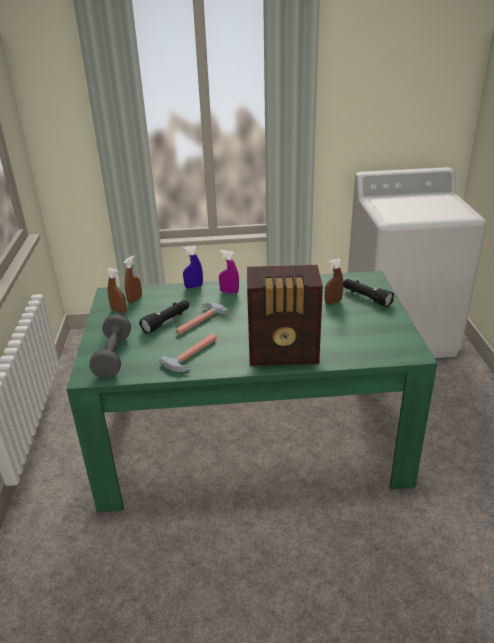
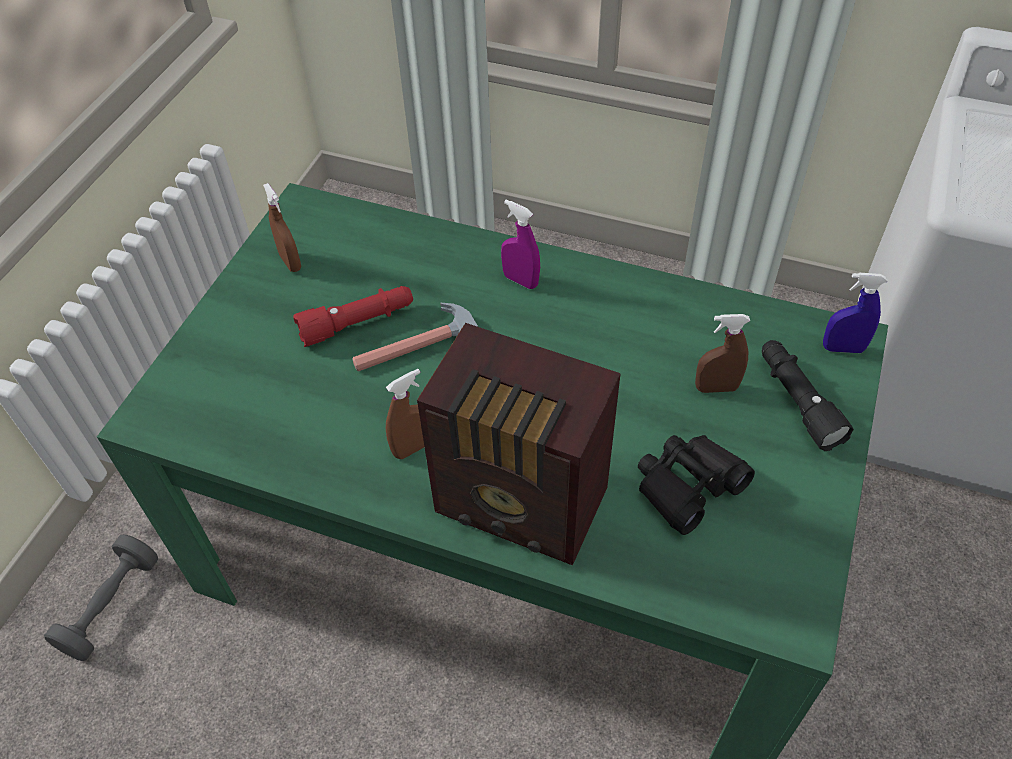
camera: 25 degrees right, 20 degrees up
grey dumbbell [89,314,131,378] -> grey dumbbell moved to [44,535,158,661]
brown spray bottle [124,255,142,303] -> brown spray bottle moved to [386,369,424,459]
black flashlight [139,300,189,334] -> red flashlight [293,286,413,347]
hammer [159,334,217,372] -> none
blue spray bottle [183,246,203,289] -> blue spray bottle moved to [823,273,887,353]
none -> black binoculars [638,435,755,535]

